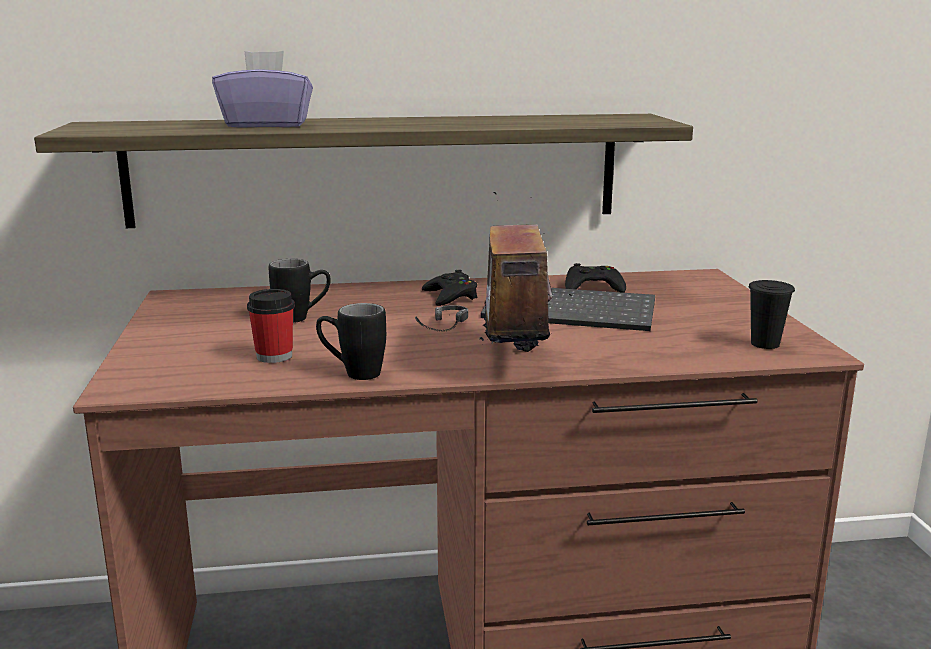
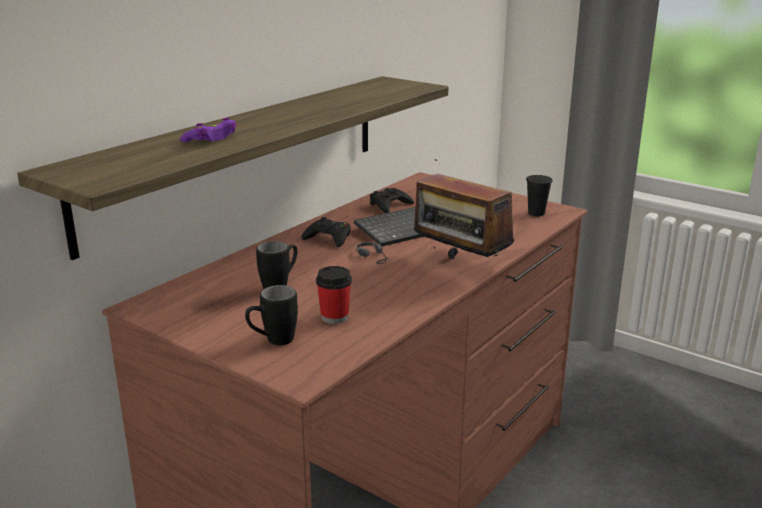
camera: 45 degrees left, 5 degrees up
purple tissue box [212,51,313,128] -> purple game controller [180,118,237,142]
black mug [316,303,386,380] -> black mug moved to [245,285,298,345]

